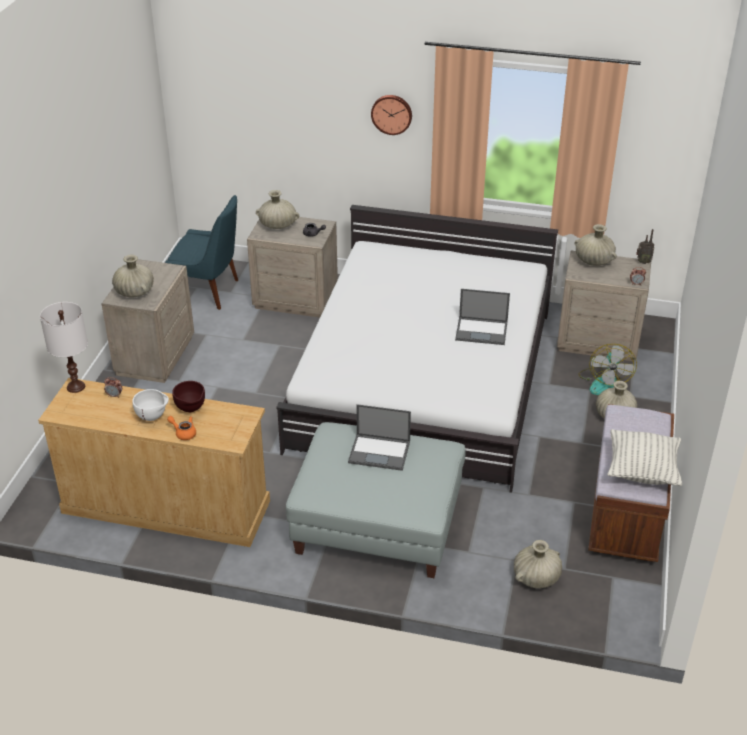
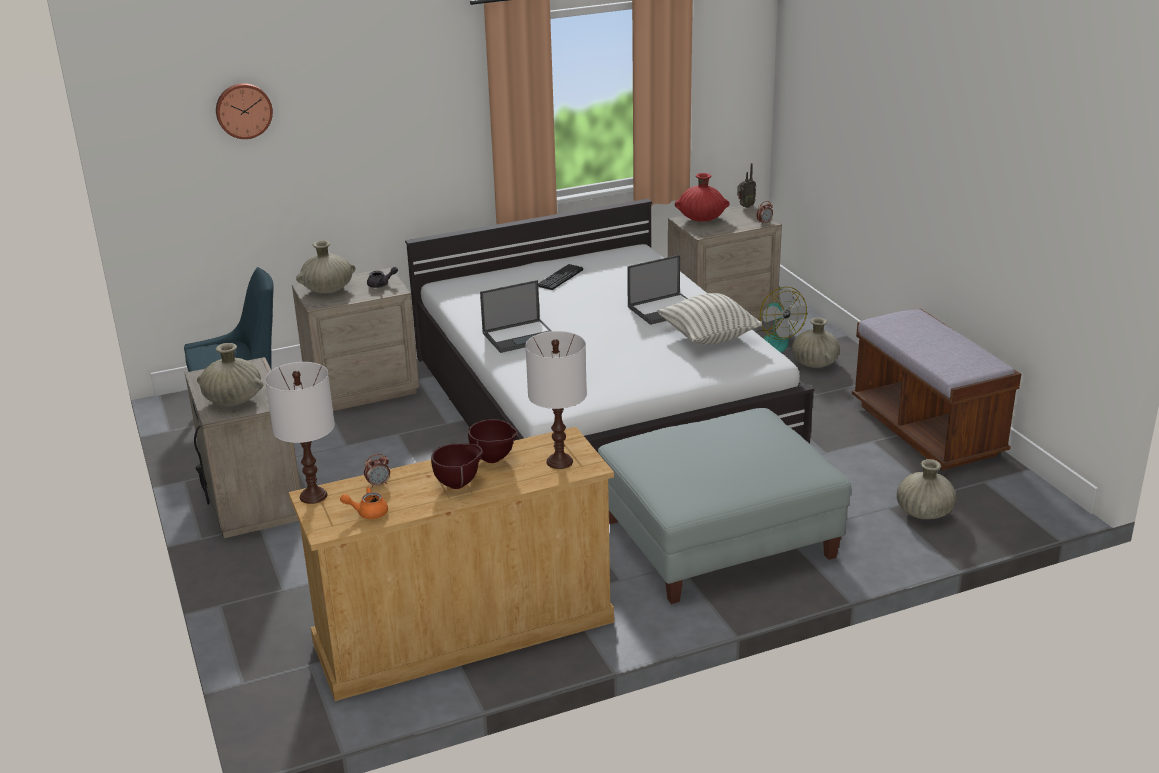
camera: 35 degrees left, 10 degrees down
white bowl [132,389,169,421] -> brown bowl [431,443,483,489]
orange teapot [167,416,196,440] -> orange teapot moved to [340,487,388,519]
laptop [348,404,411,471] -> laptop moved to [480,280,552,353]
wall clock [371,95,412,135] -> wall clock moved to [216,83,273,139]
beige vase [574,224,617,266] -> red vase [675,173,729,222]
pillow [607,429,682,486] -> pillow moved to [657,293,762,345]
none -> white table lamp [525,331,587,469]
none -> keyboard [538,264,583,290]

